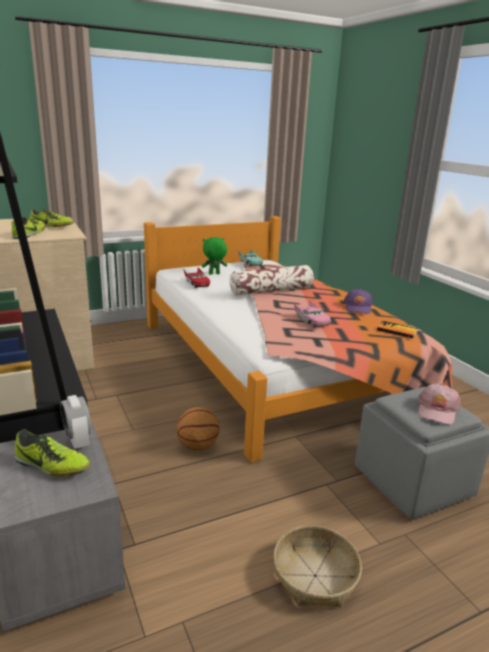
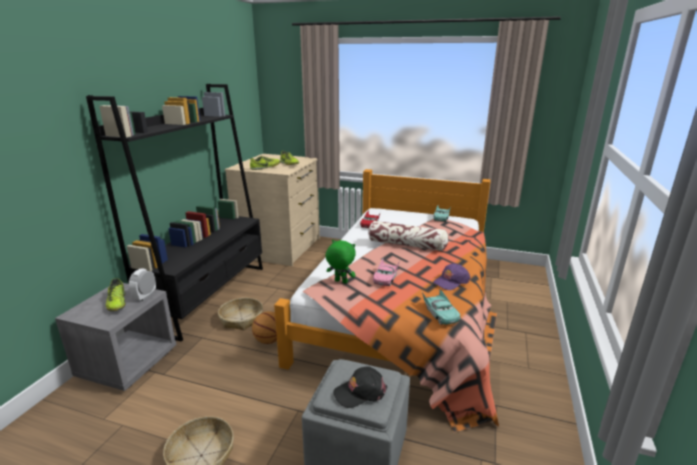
camera: 45 degrees right, 0 degrees up
green plush toy [202,237,227,275] -> green plush toy moved to [326,240,356,284]
book [377,321,418,338] -> turquoise toy car [422,289,461,325]
pink cap [418,384,460,424] -> black cap [333,366,387,408]
none -> basket [218,298,263,330]

